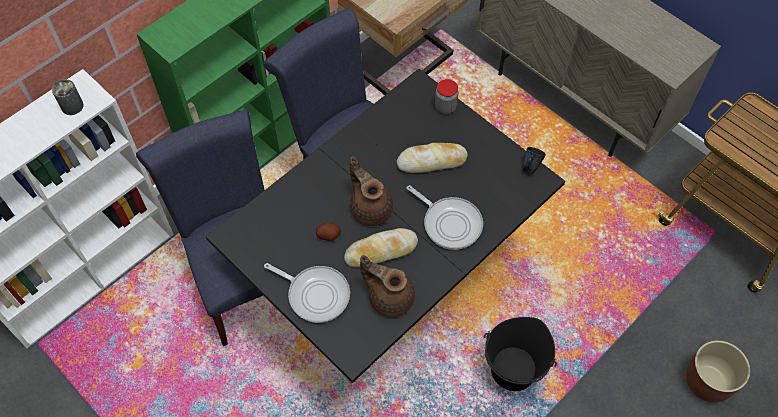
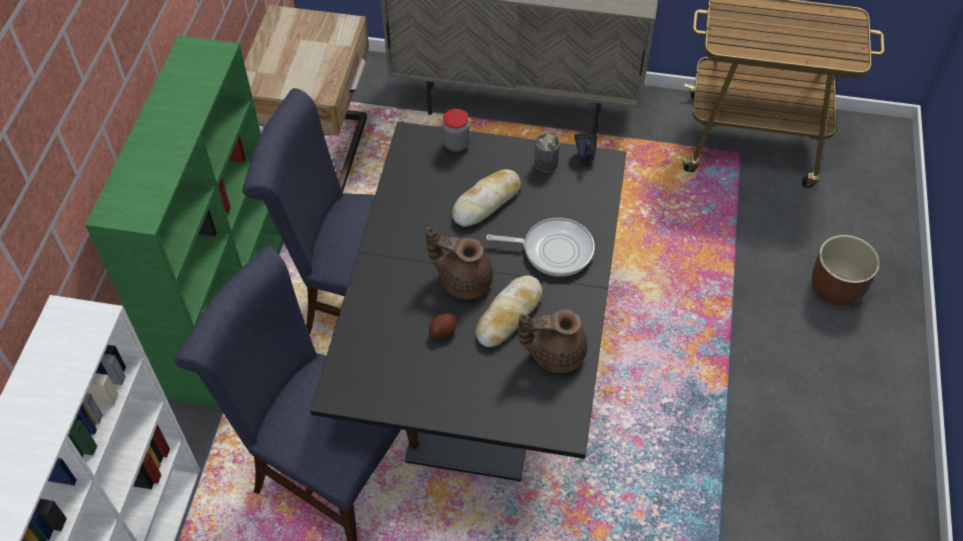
camera: 35 degrees left, 5 degrees down
can [52,79,84,115] -> can moved to [534,133,560,172]
frying pan [264,263,350,323] -> none
black bucket [484,317,557,391] -> none

